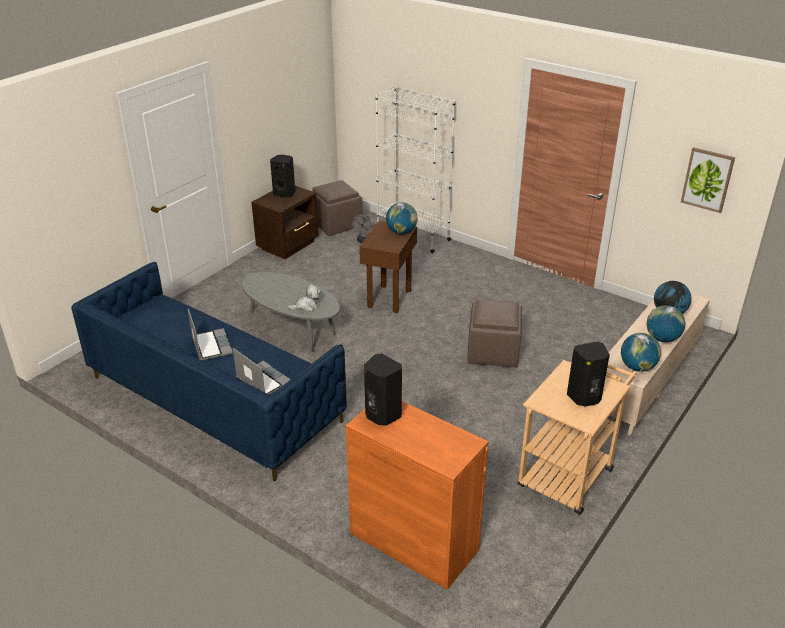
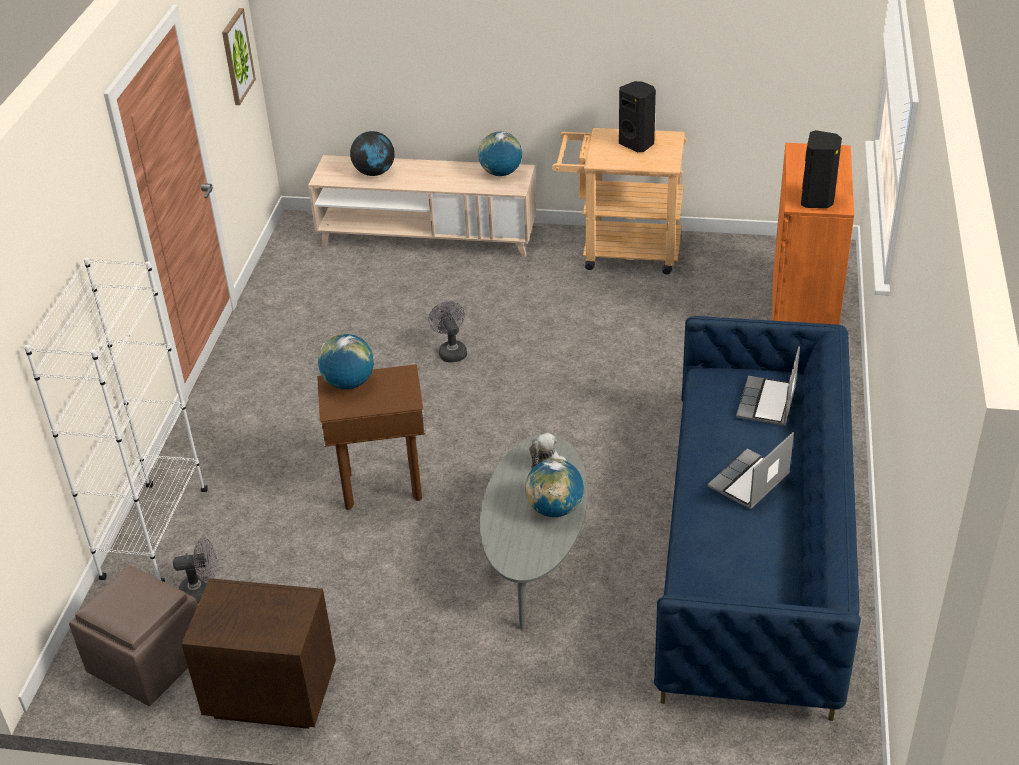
camera: 115 degrees left, 5 degrees up
black speaker [270,155,295,198] -> none
brown ottoman [468,299,522,367] -> grey fan [428,301,467,363]
globe [647,305,685,342] -> globe moved to [525,459,584,517]

